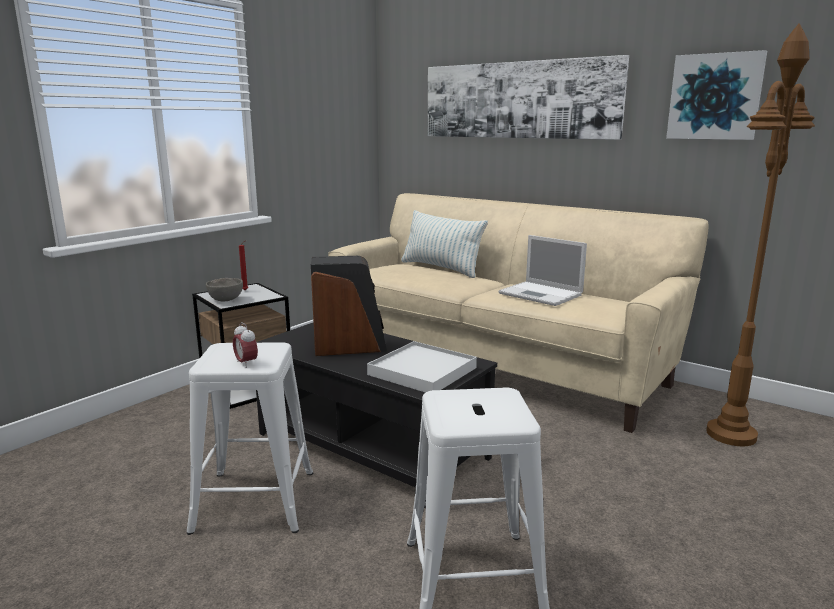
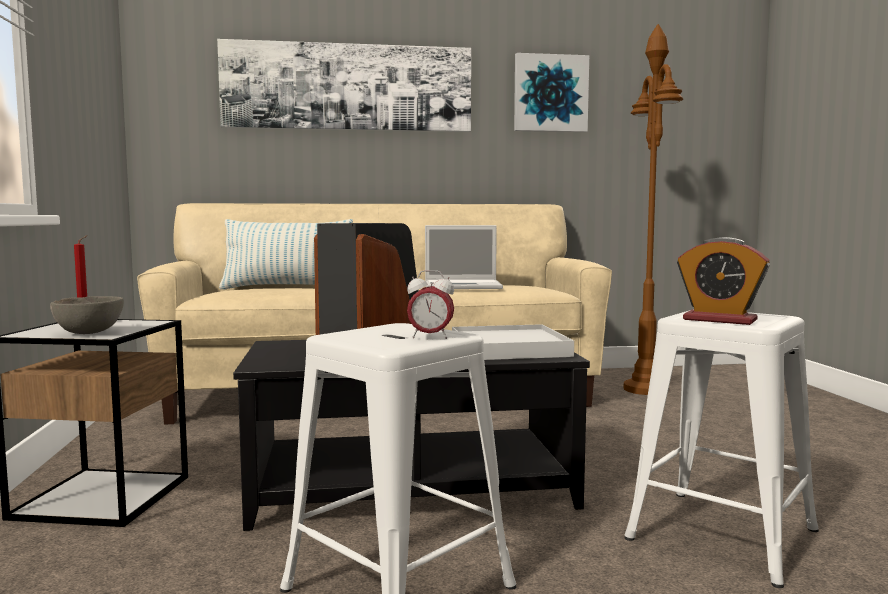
camera: 45 degrees left, 10 degrees down
none -> alarm clock [677,237,770,325]

